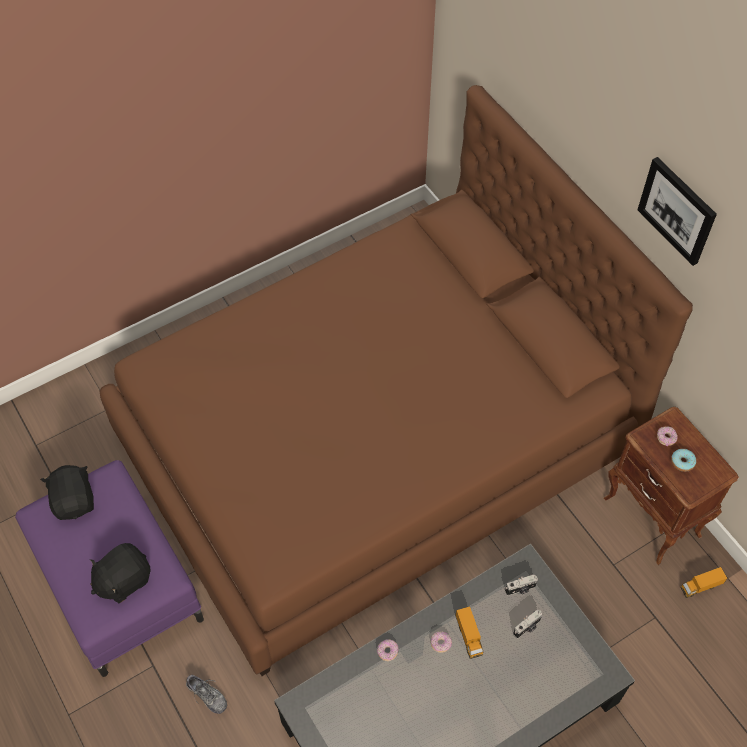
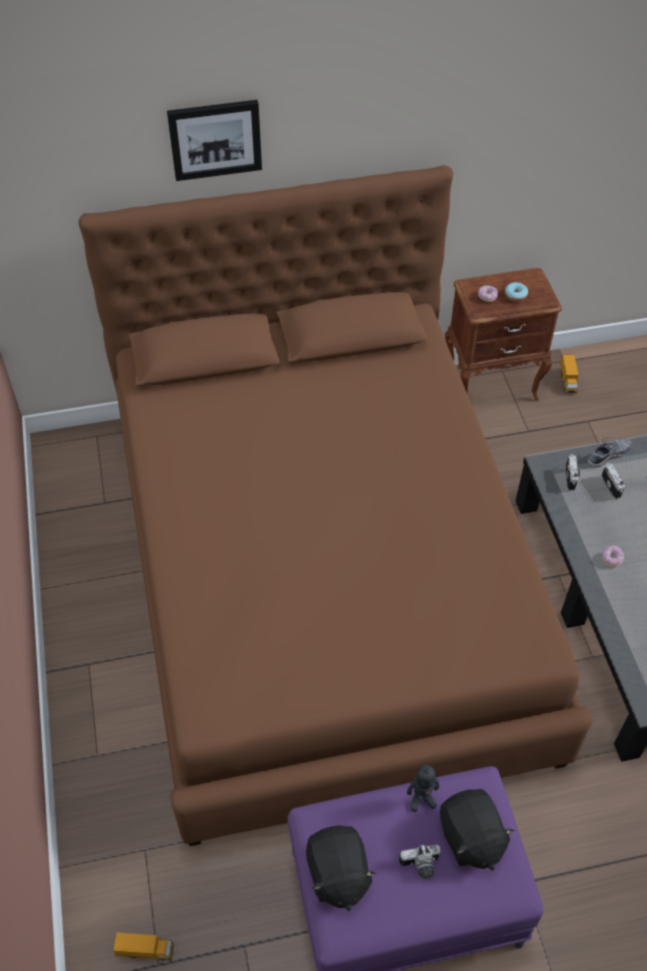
camera: 70 degrees left, 5 degrees down
black plush toy [41,465,94,520] -> black plush toy turned 105 degrees counterclockwise [306,825,376,911]
shoe [186,675,227,714] -> shoe moved to [588,434,632,467]
donut [377,640,398,661] -> none
toy truck [455,606,484,659] -> toy truck moved to [113,933,174,960]
picture [637,157,717,266] -> picture moved to [167,100,262,181]
none -> camera [399,845,441,879]
none -> toy robot [407,765,440,812]

